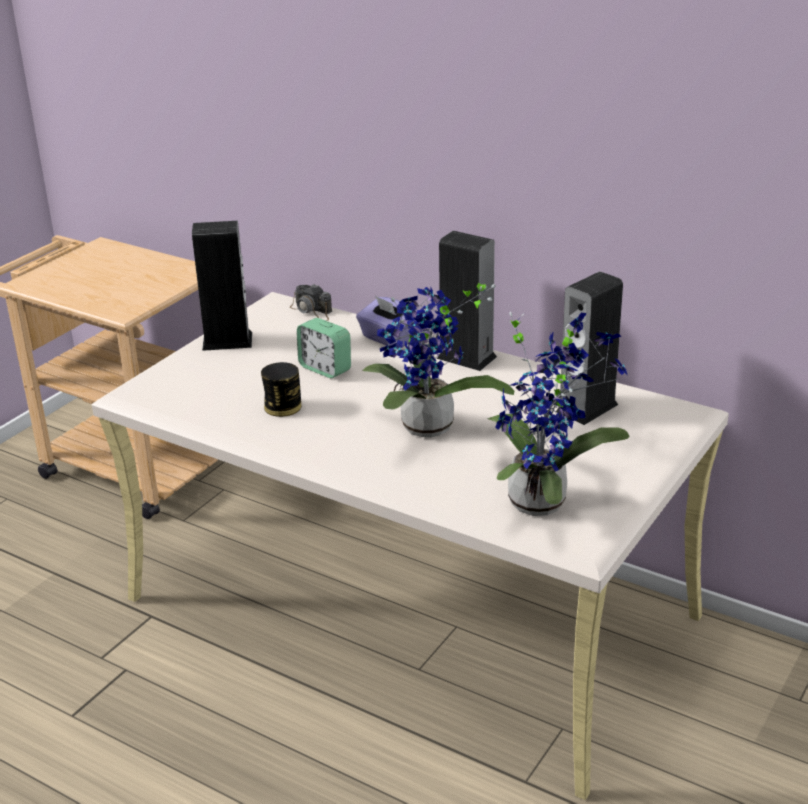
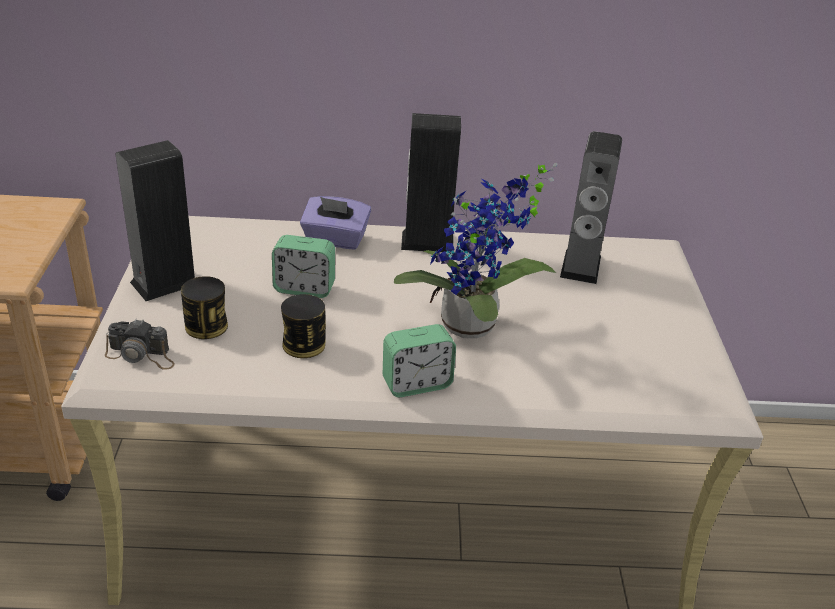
camera: 35 degrees left, 5 degrees up
camera [290,284,332,321] -> camera moved to [105,319,175,370]
potted plant [487,311,630,516] -> none
none -> can [181,276,228,339]
none -> alarm clock [383,324,456,397]

